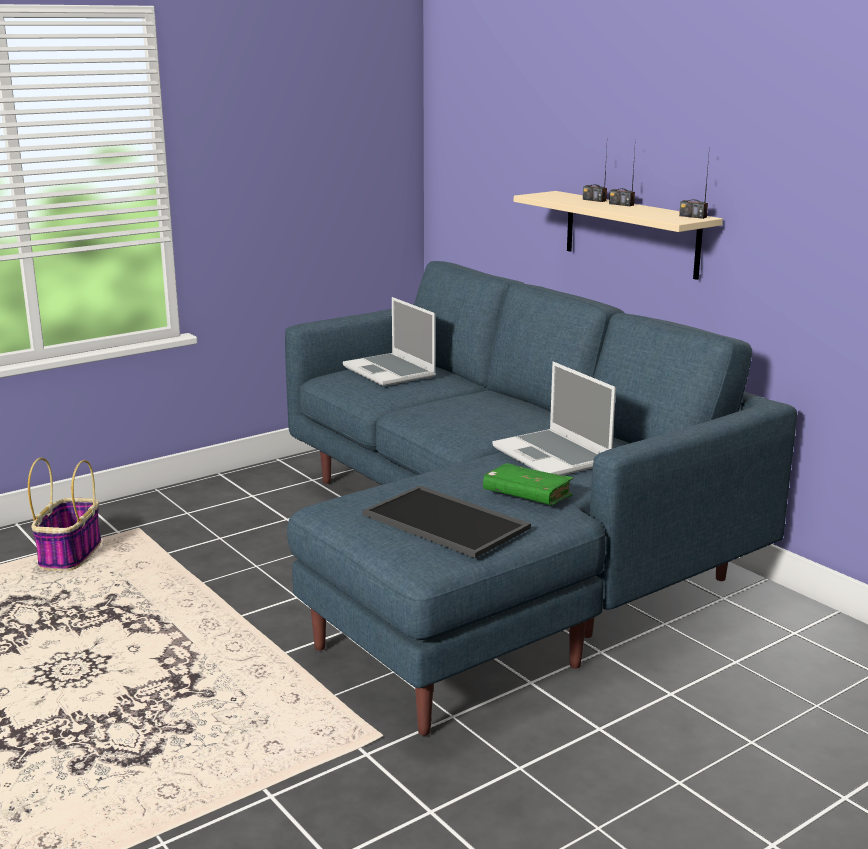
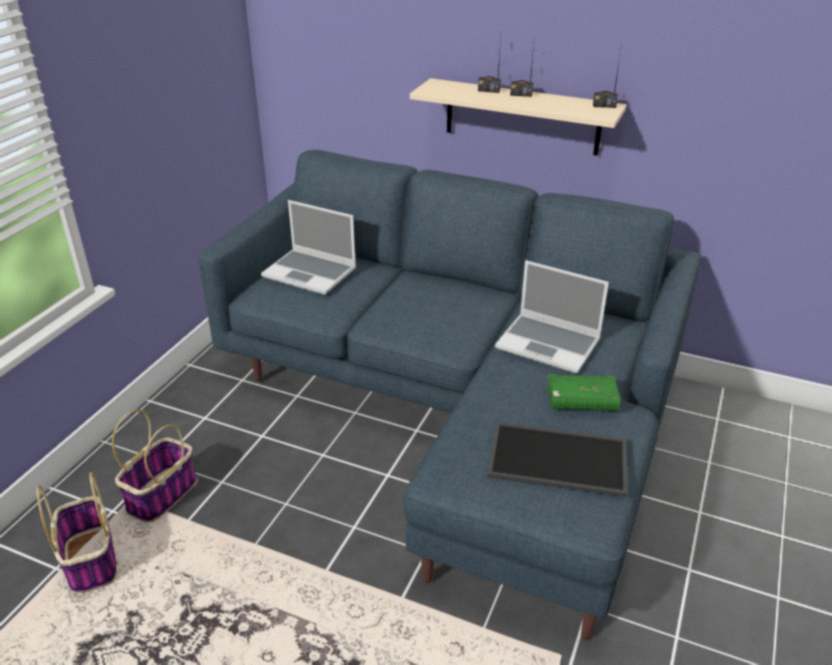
camera: 30 degrees left, 15 degrees up
none -> basket [112,410,197,523]

